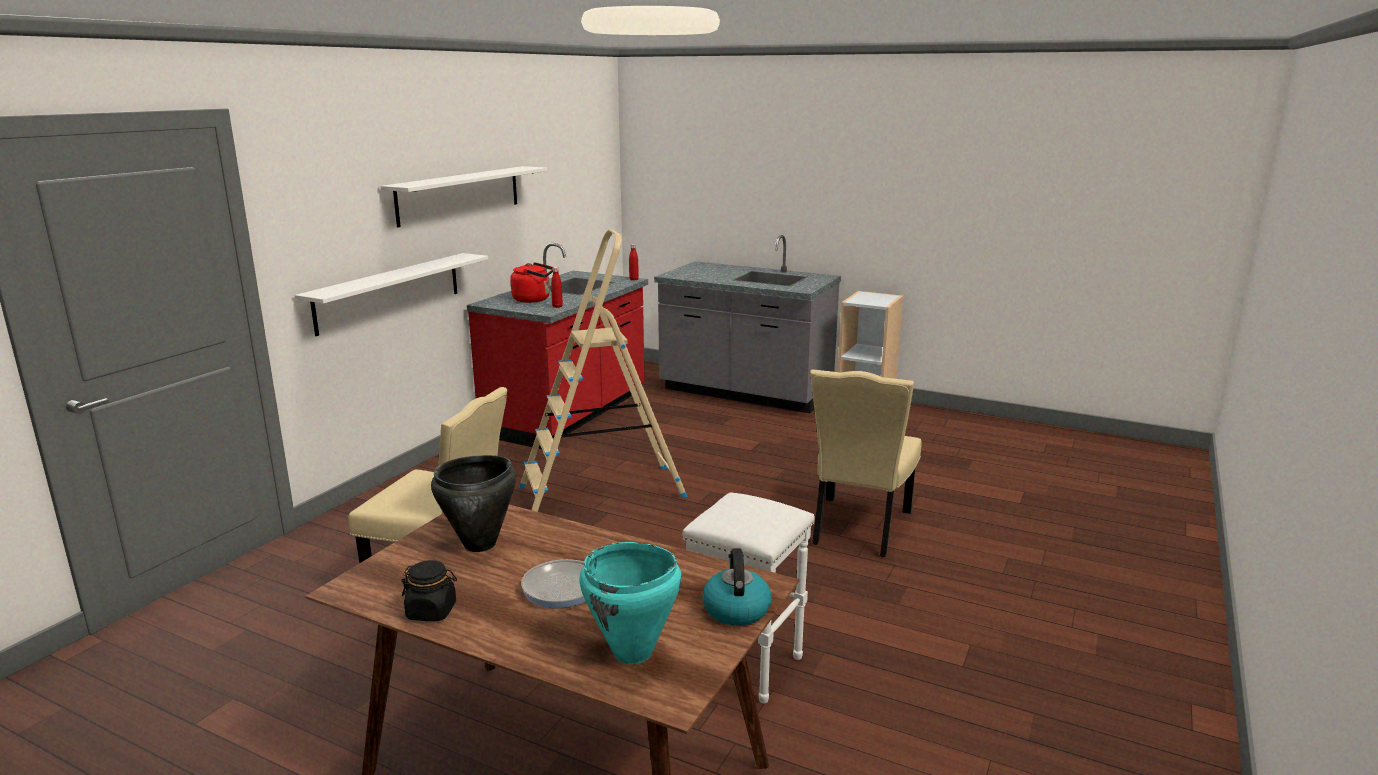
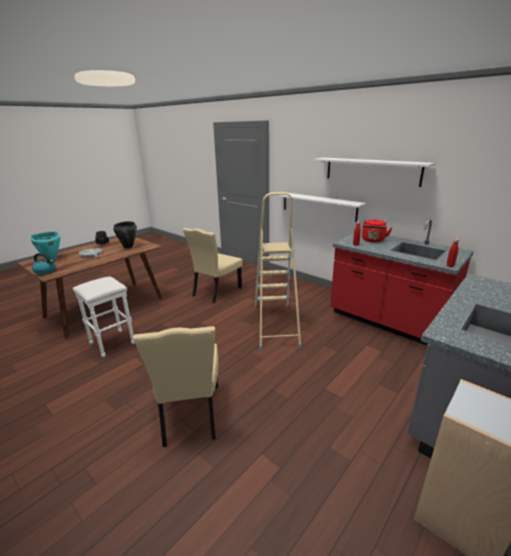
camera: 105 degrees right, 5 degrees up
beige chair [810,369,922,557] -> beige chair turned 135 degrees counterclockwise [133,326,218,447]

